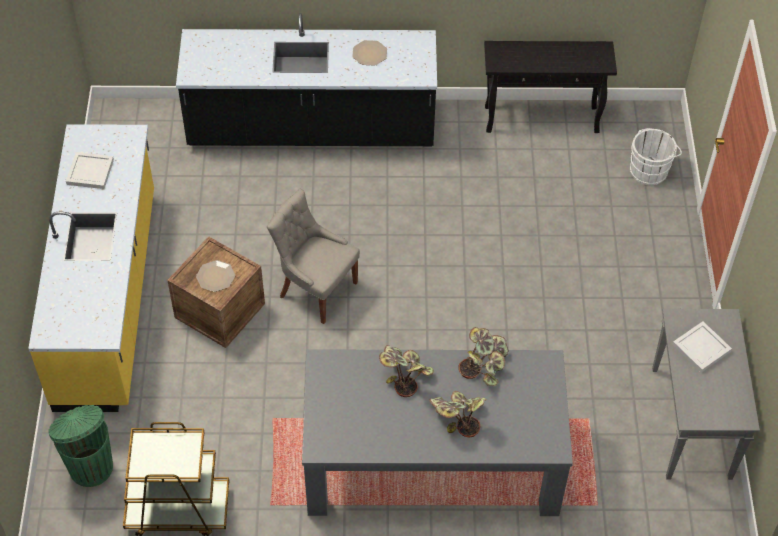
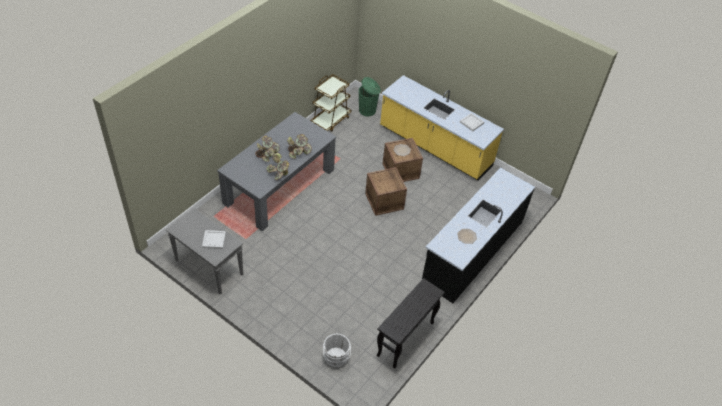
camera: 125 degrees right, 5 degrees down
grey chair [267,189,360,324] -> crate [365,167,407,216]

